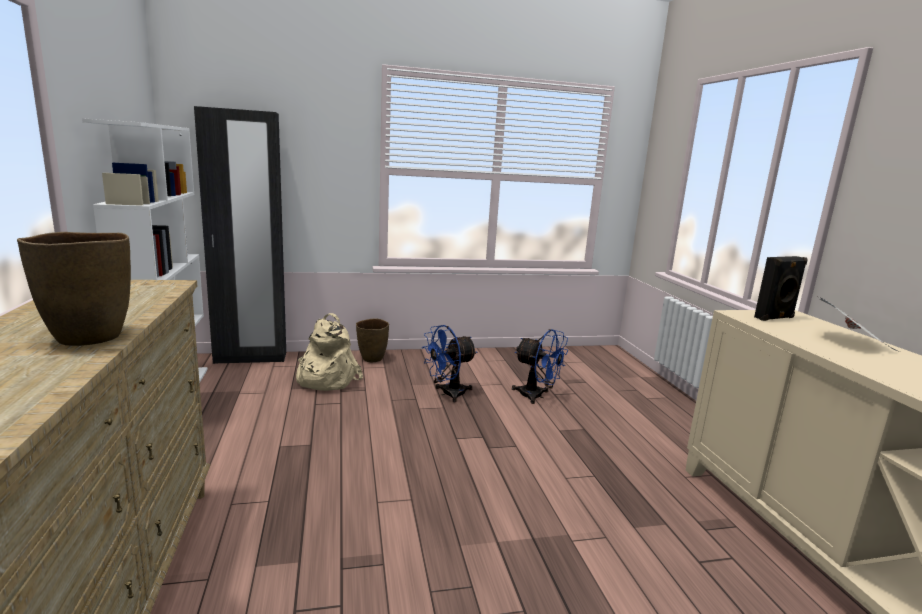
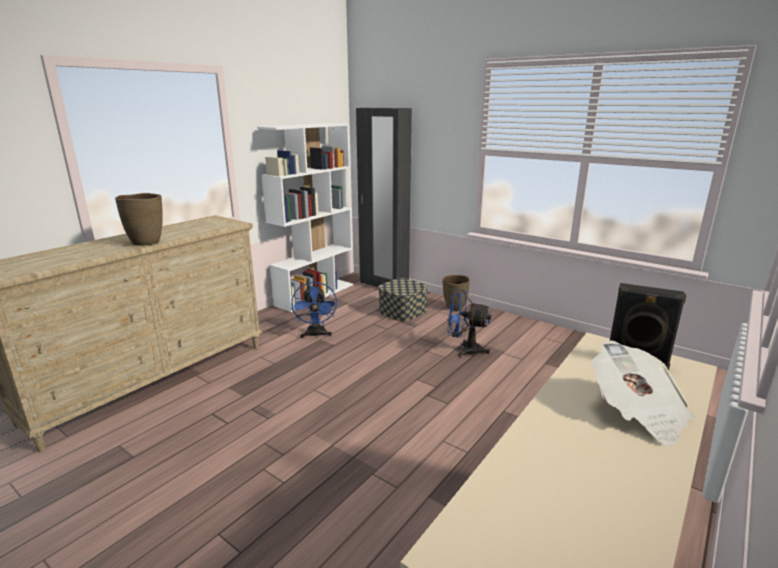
camera: 50 degrees right, 5 degrees up
beige backpack [296,313,363,391] -> storage box [378,278,428,322]
blue fan [512,329,569,404] -> blue fan moved to [291,281,337,338]

